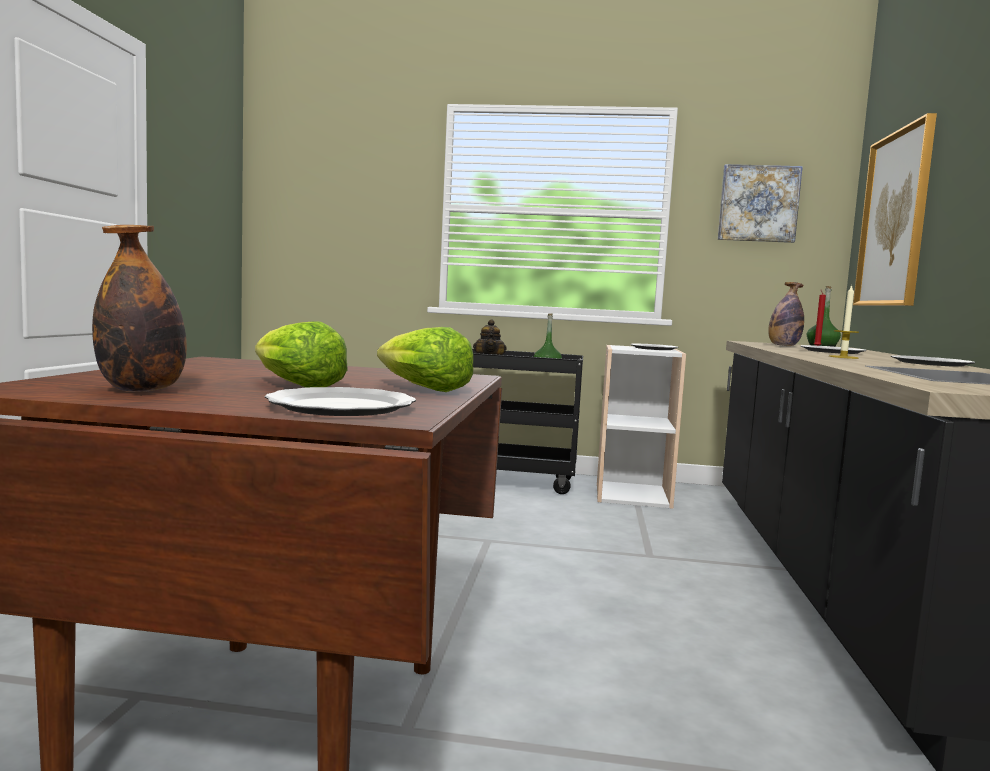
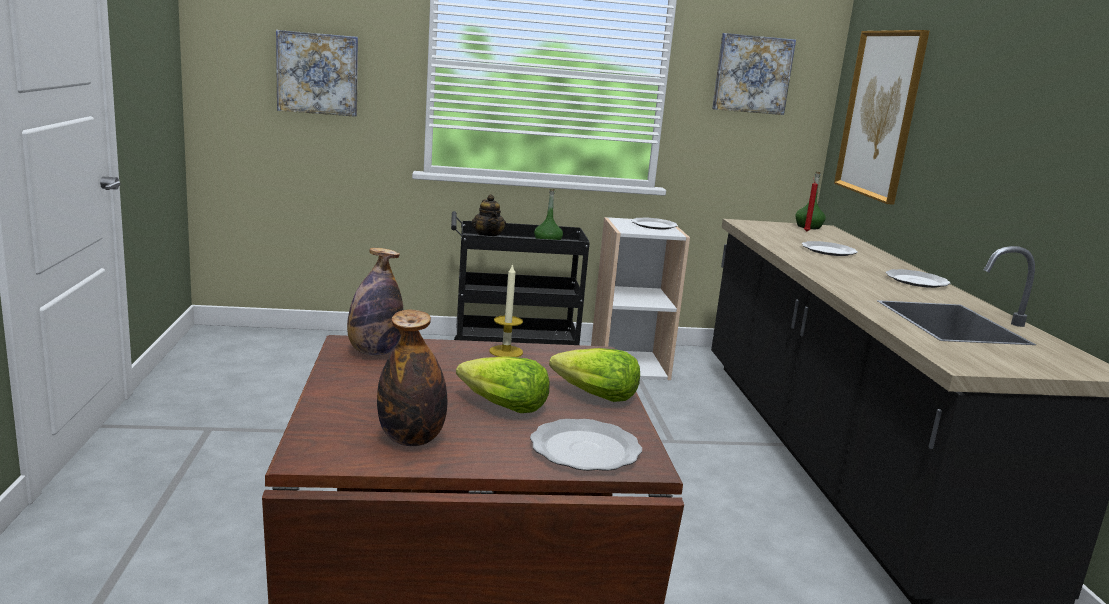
camera: 15 degrees left, 10 degrees up
bottle [768,282,804,346] -> bottle moved to [347,248,403,356]
candle [829,284,859,359] -> candle moved to [489,263,523,357]
none -> picture [276,30,358,117]

